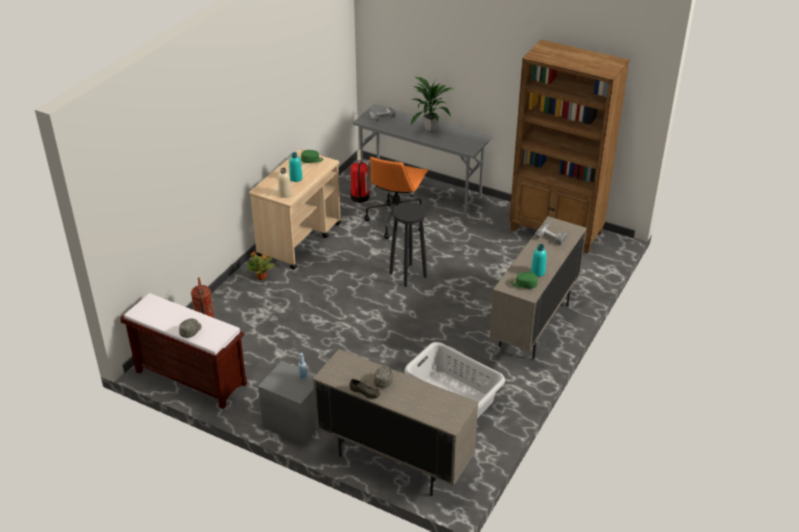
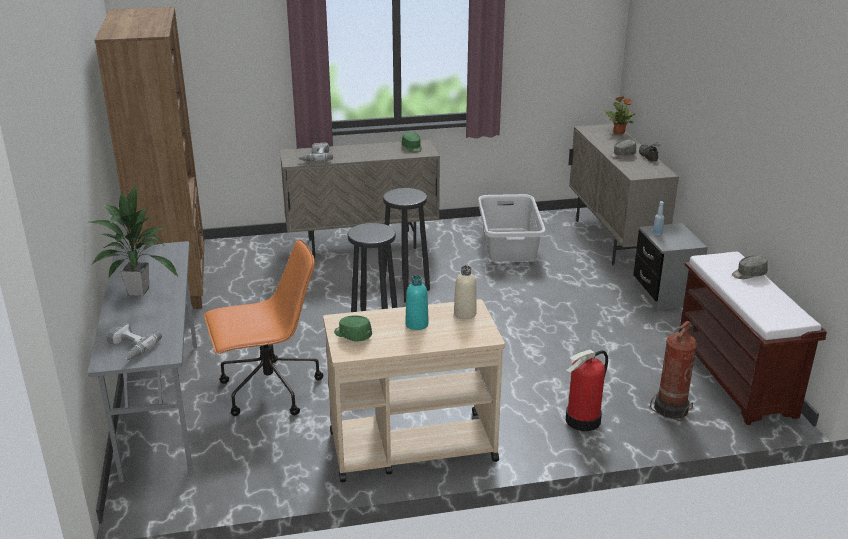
camera: 130 degrees left, 10 degrees down
potted plant [246,251,275,280] -> potted plant moved to [605,96,637,134]
fire extinguisher [350,150,370,203] -> fire extinguisher moved to [566,349,608,431]
turquoise bottle [531,244,547,277] -> none
none -> black stool [380,188,430,303]

